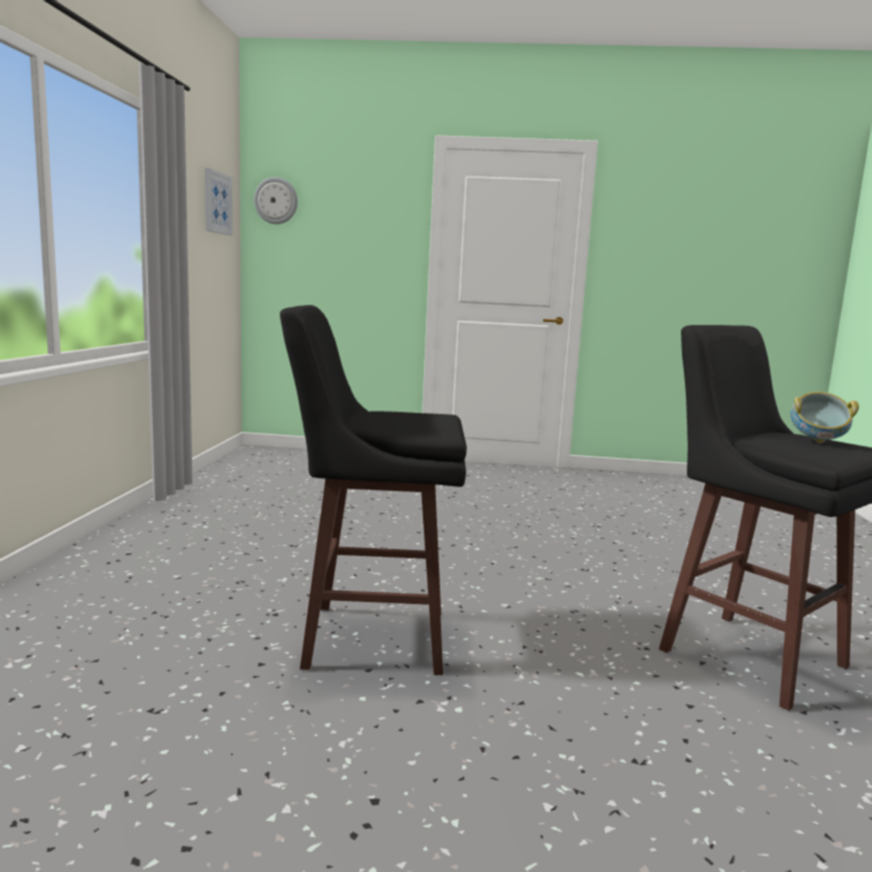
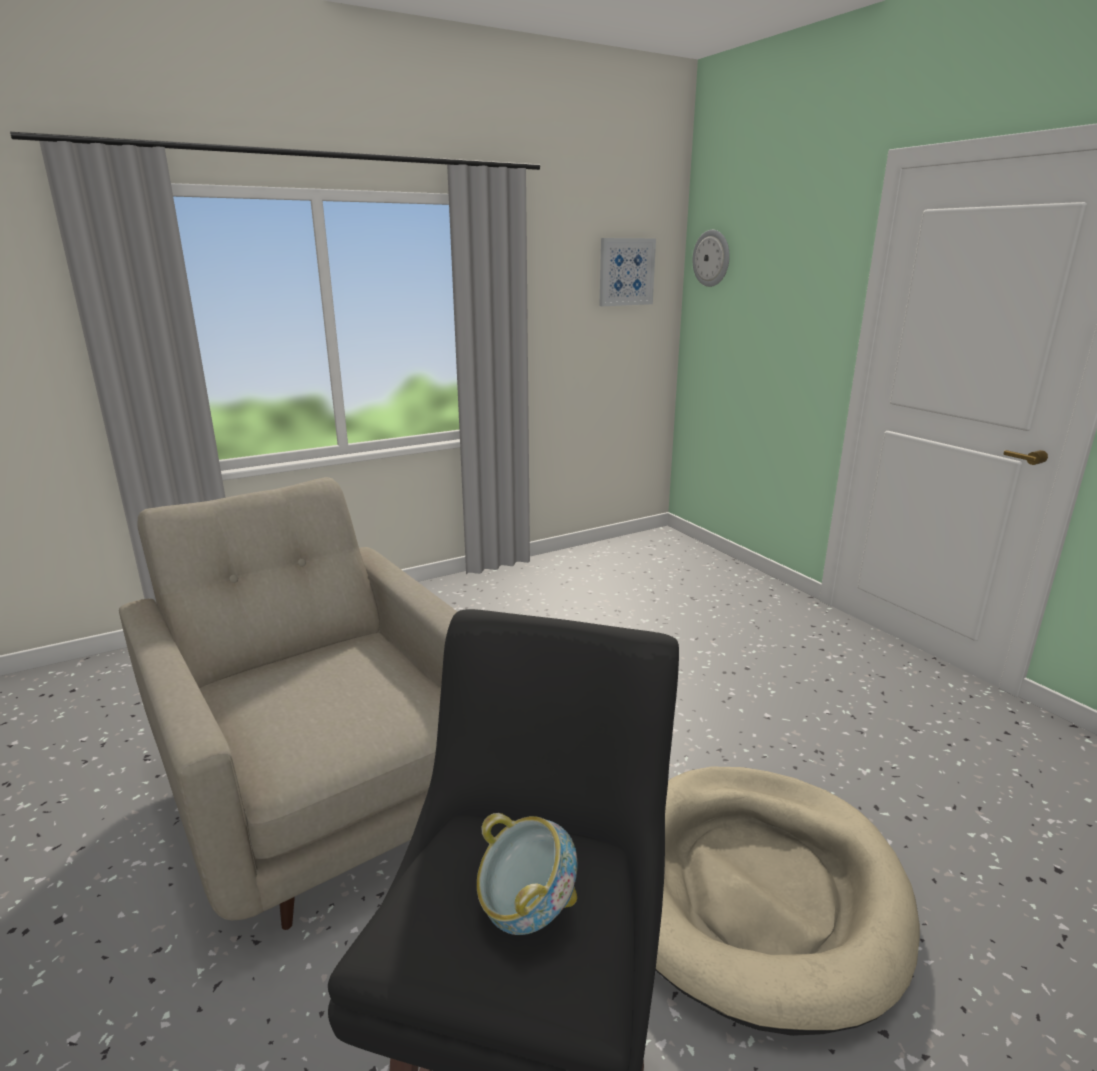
camera: 55 degrees right, 10 degrees up
black stool [280,305,467,675] -> beige armchair [119,477,457,930]
none -> beige dog bed [656,767,920,1036]

